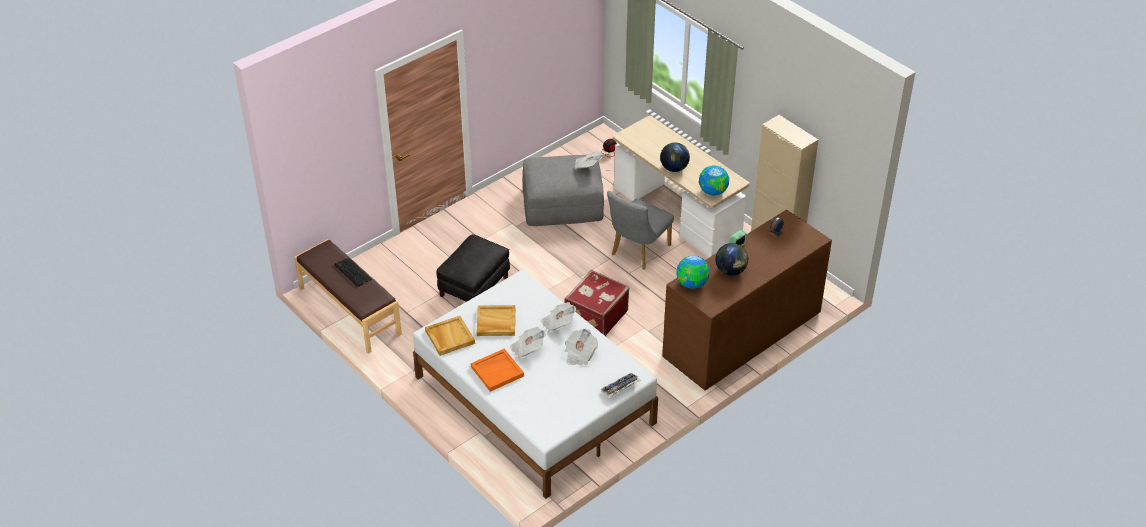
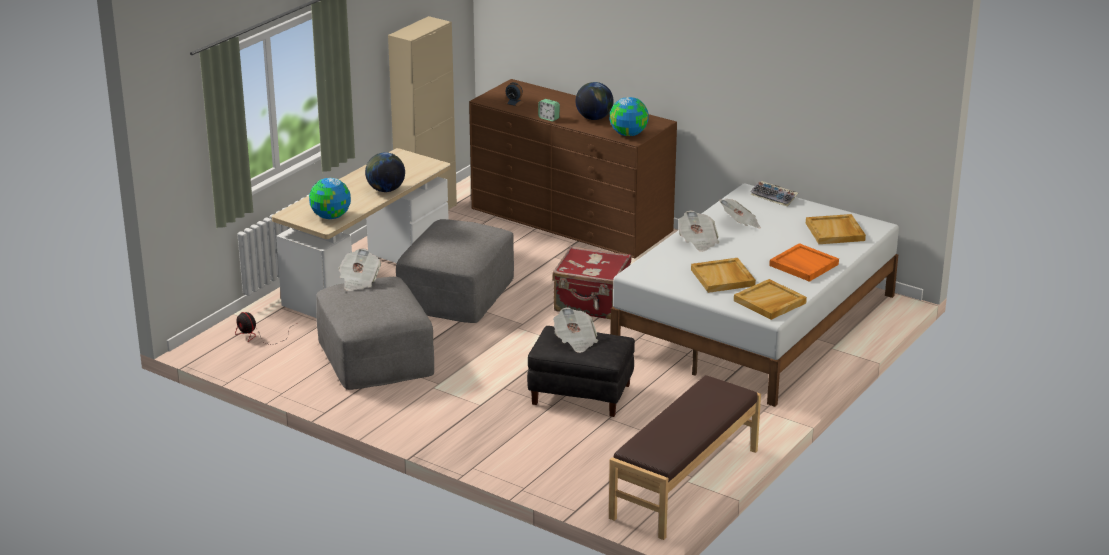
camera: 105 degrees left, 15 degrees down
keyboard [334,258,372,287] -> none
newspaper [510,327,546,358] -> newspaper moved to [553,307,598,353]
grey chair [607,191,674,270] -> grey ottoman [396,219,514,323]
globe [699,165,729,196] -> globe moved to [309,178,351,219]
none -> beige tray [806,214,866,244]

